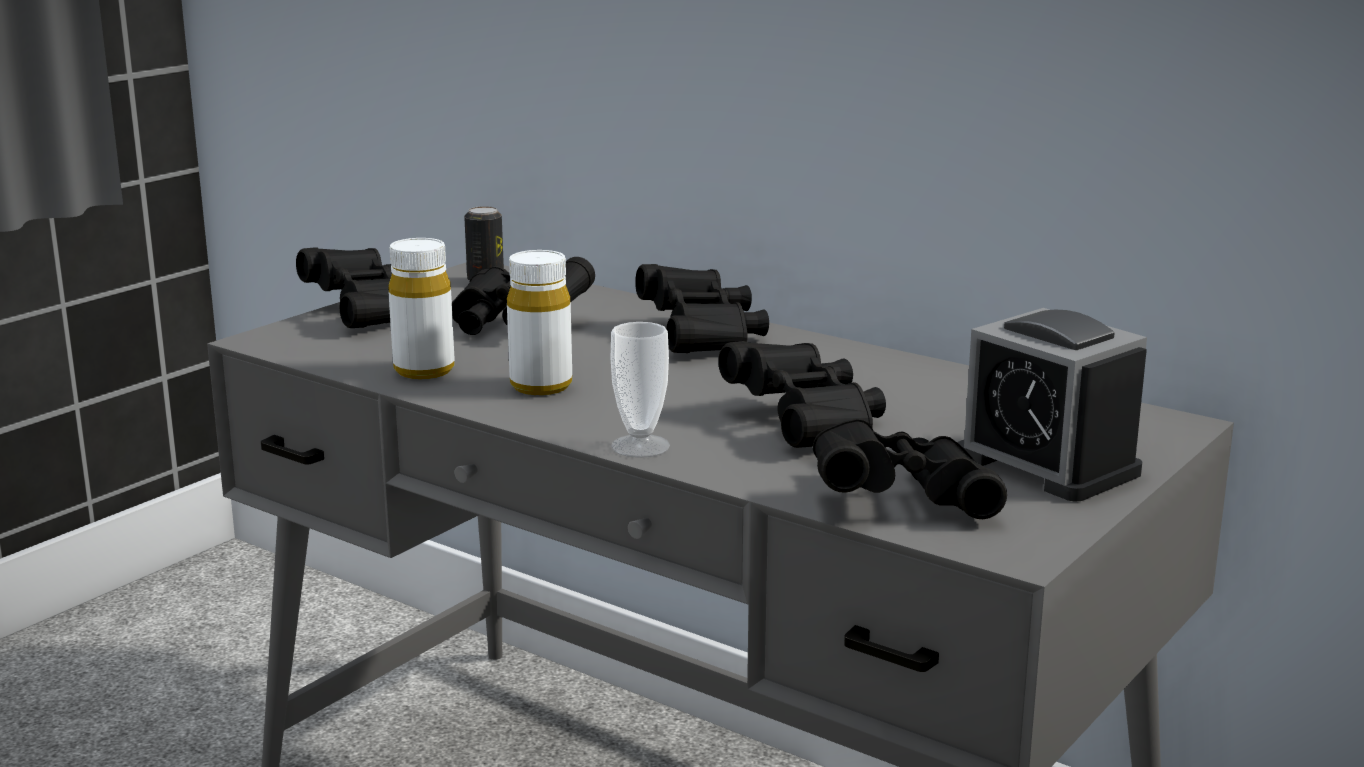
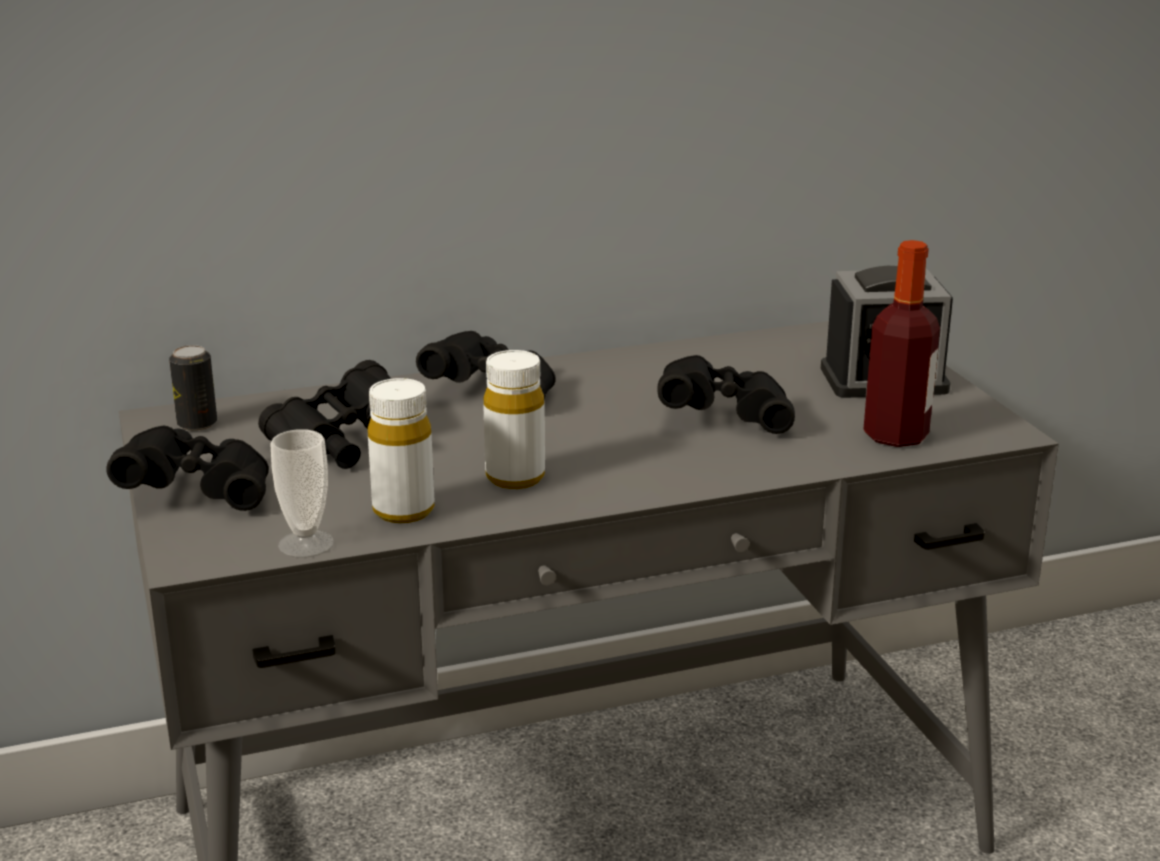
camera: 55 degrees left, 5 degrees up
cup [611,322,670,458] -> cup moved to [270,429,334,557]
black binoculars [813,419,1007,519] -> bottle [864,240,940,447]

